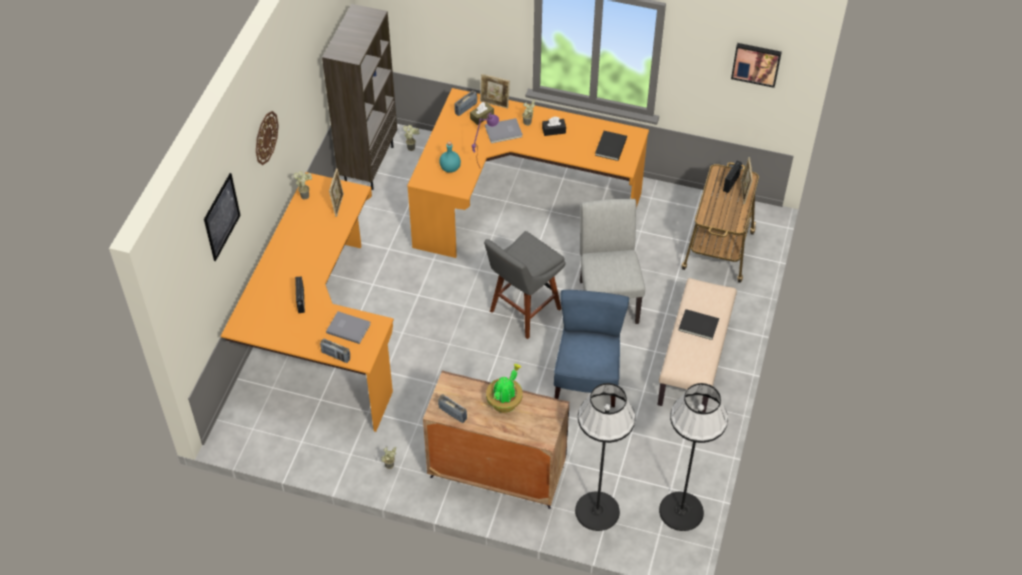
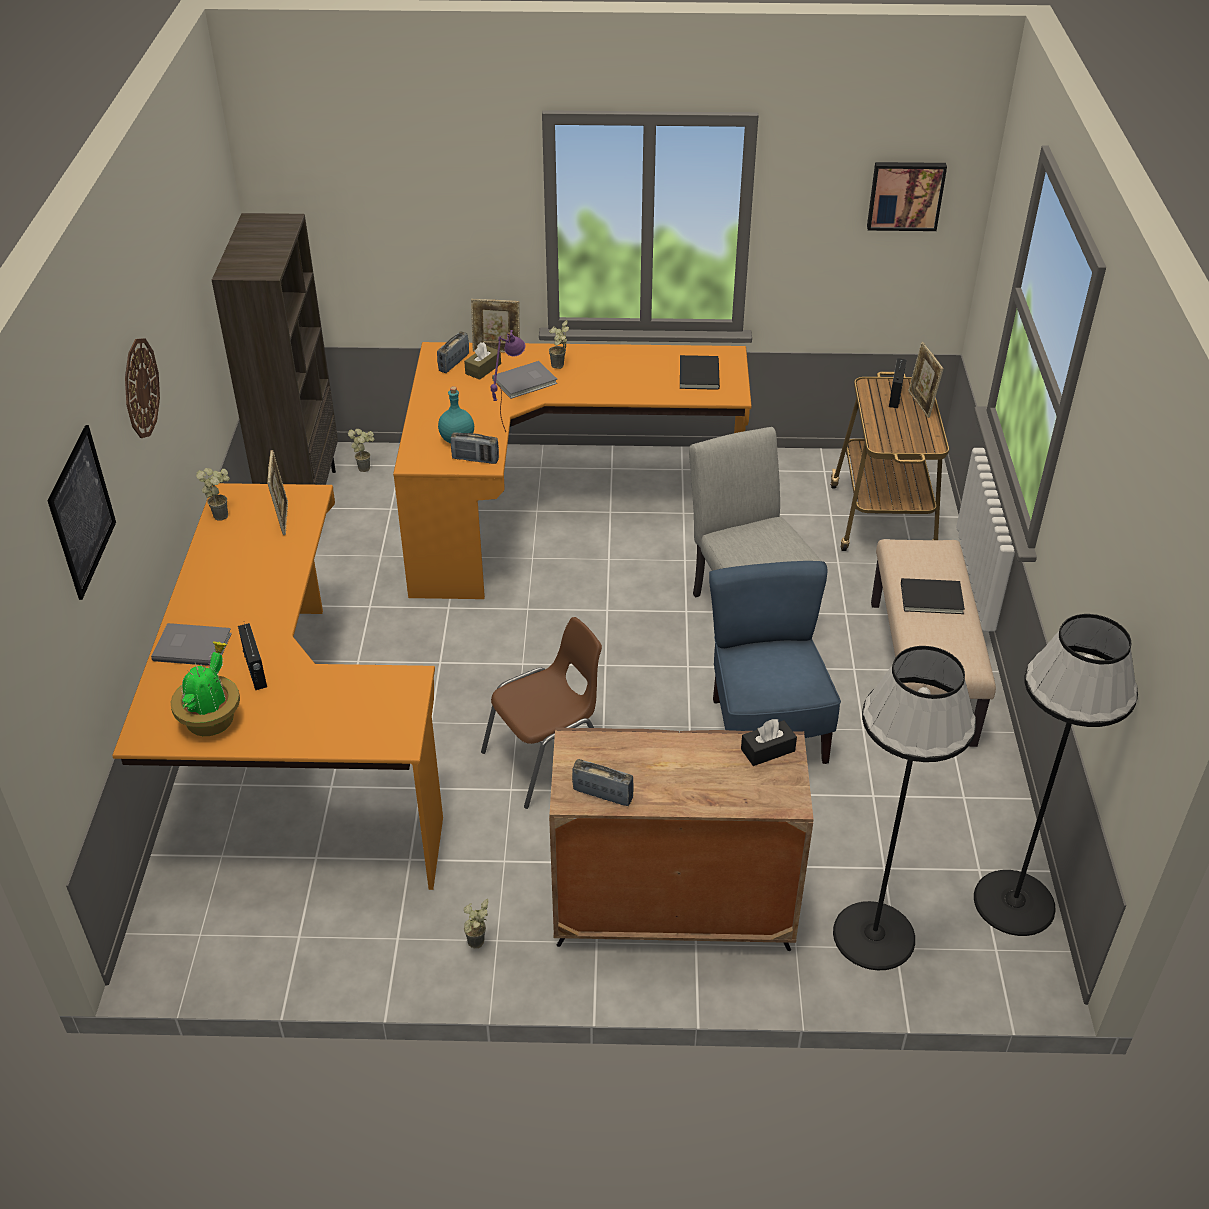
camera: 15 degrees left, 10 degrees down
radio [320,338,350,363] -> radio moved to [451,432,499,464]
grey book [326,311,371,344] -> grey book moved to [151,623,232,666]
grey stool [484,231,566,339] -> none
potted plant [486,363,523,413] -> potted plant moved to [171,641,240,736]
black tissue box [542,116,566,136] -> black tissue box moved to [741,719,797,766]
none -> brown chair [481,617,602,809]

